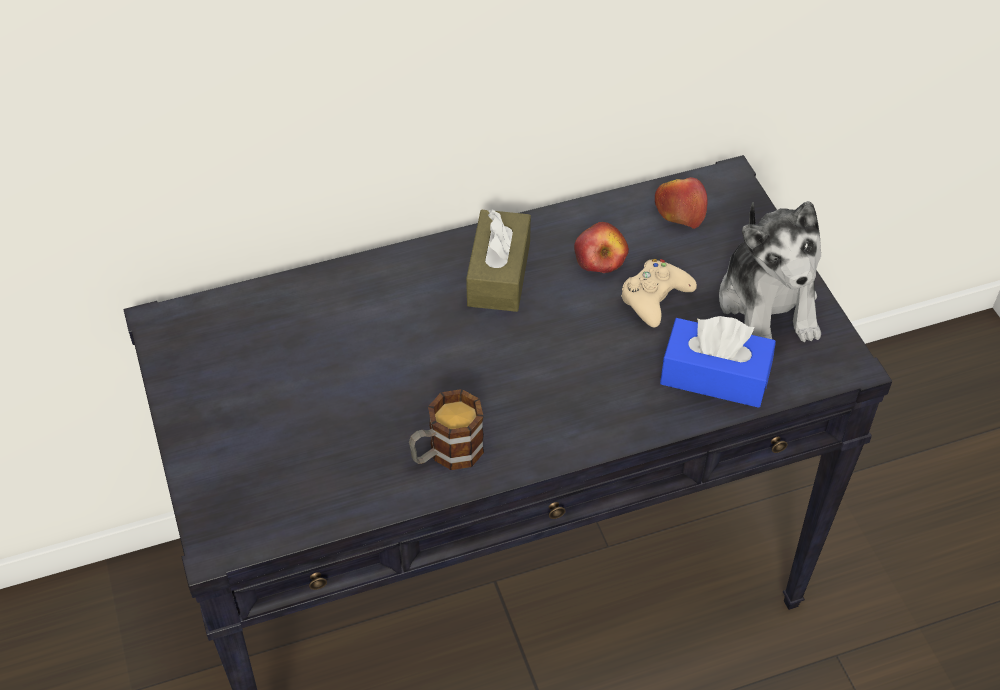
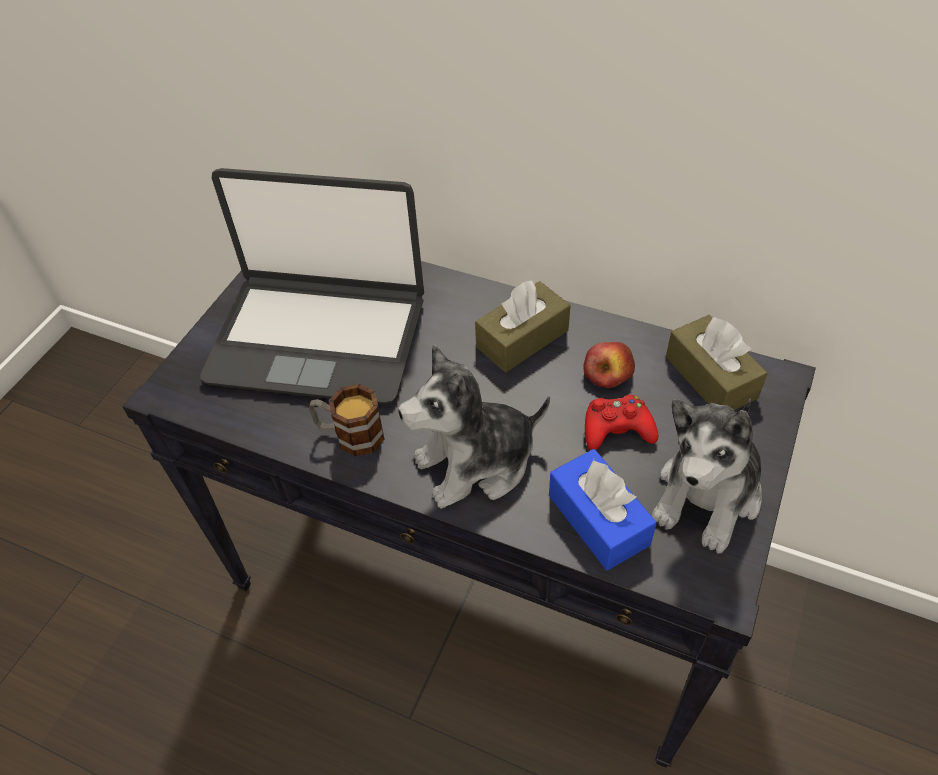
camera: 45 degrees right, 0 degrees up
beige game controller [621,259,697,328] -> red game controller [585,395,658,450]
apple [655,177,707,229] -> brown tissue box [666,315,767,410]
none -> laptop [200,168,424,405]
none -> plush toy [398,345,550,509]

